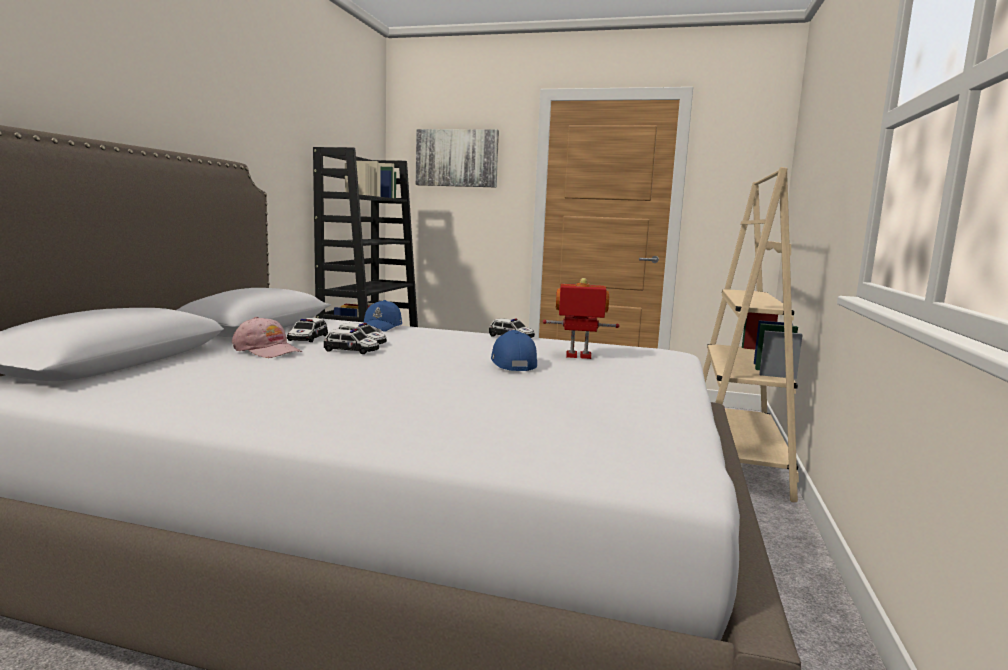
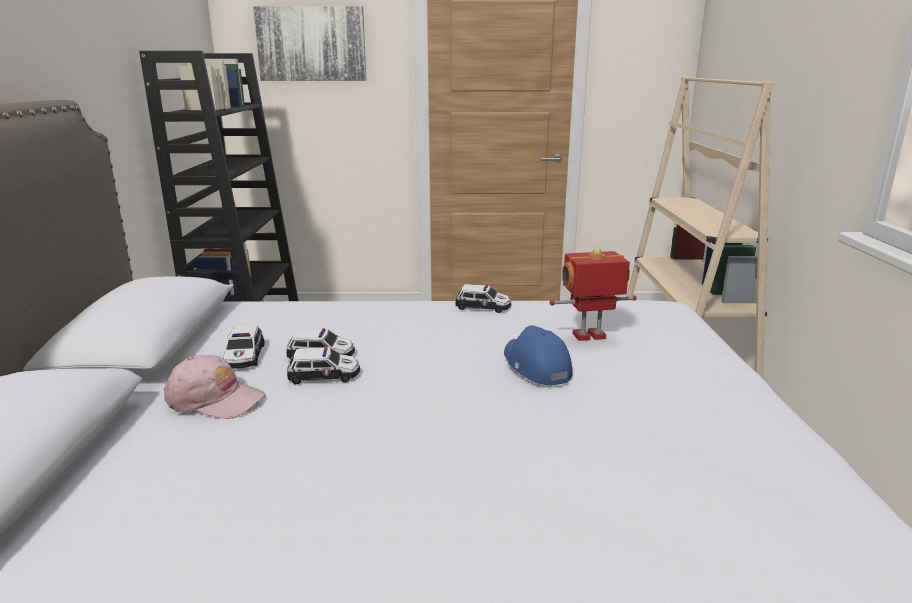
camera: 15 degrees left, 10 degrees up
blue cap [364,300,402,332] -> none

